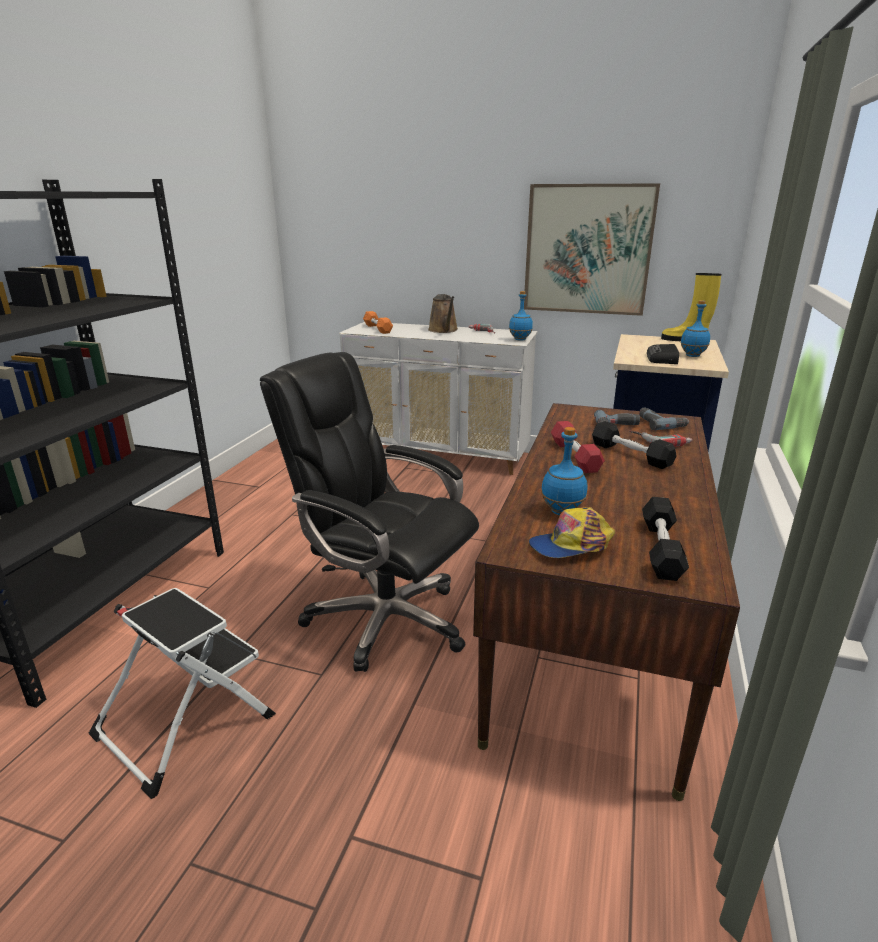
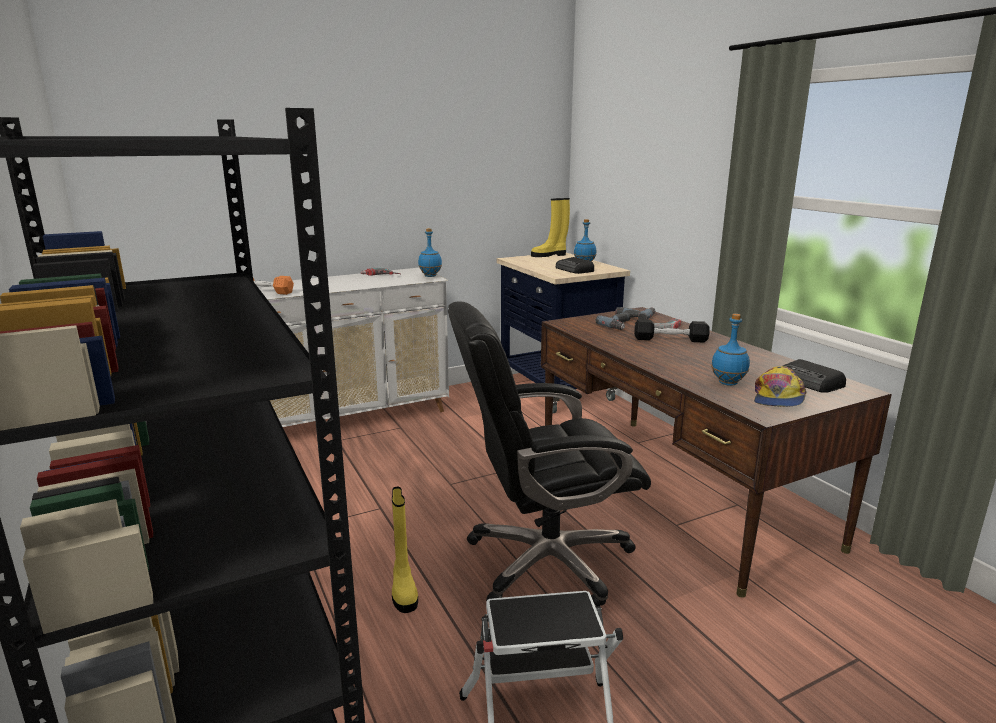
camera: 45 degrees left, 5 degrees down
brown watering can [428,294,458,333] -> none
picture [524,183,660,316] -> none
red dumbbell [551,421,605,473] -> none
black dumbbell [642,497,689,581] -> radio [783,359,846,393]
none -> yellow boot [392,487,418,613]

